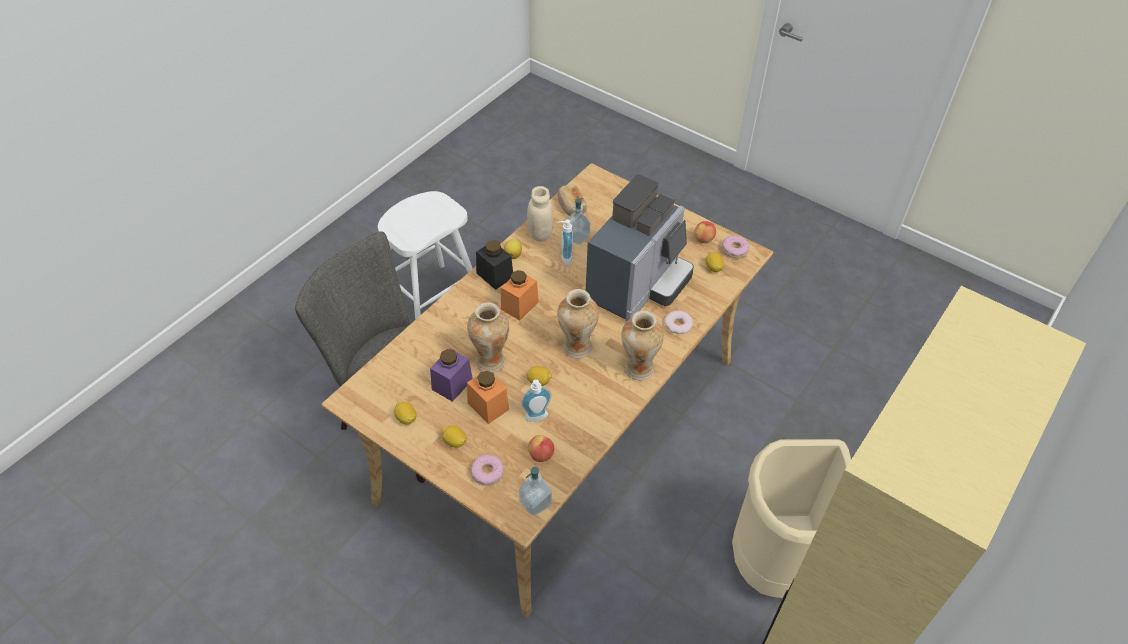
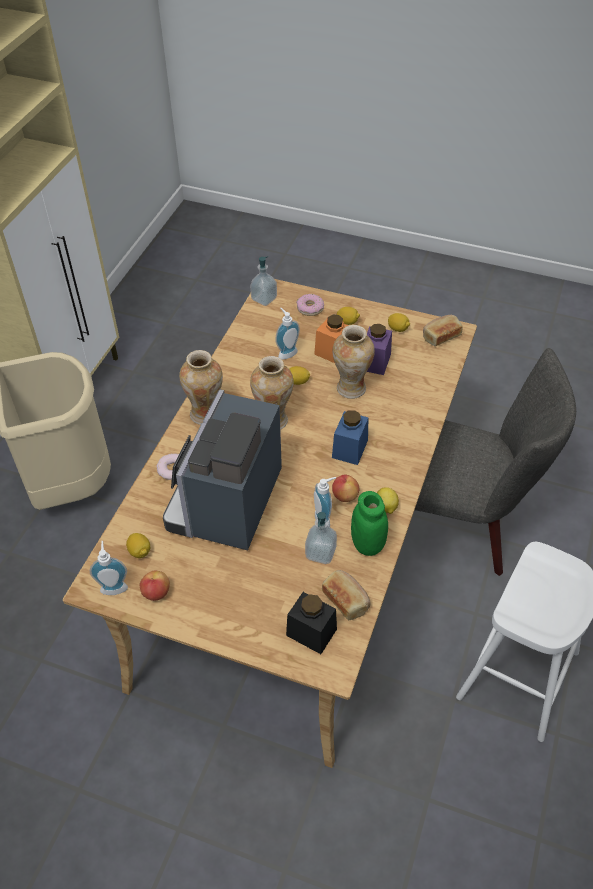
camera: 165 degrees right, 0 degrees up
black jar [476,240,513,290] -> black jar moved to [286,592,337,654]
orange jar [501,270,539,320] -> blue jar [332,410,369,465]
beige jar [527,186,553,242] -> green jar [351,491,388,556]
apple [528,435,554,462] -> apple moved to [332,475,359,502]
donut [722,235,749,258] -> soap dispenser [90,541,128,595]
none -> bread [423,315,463,346]

